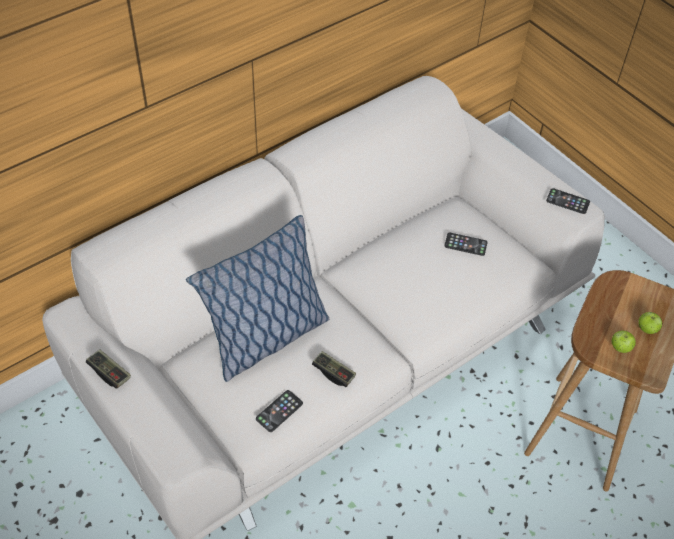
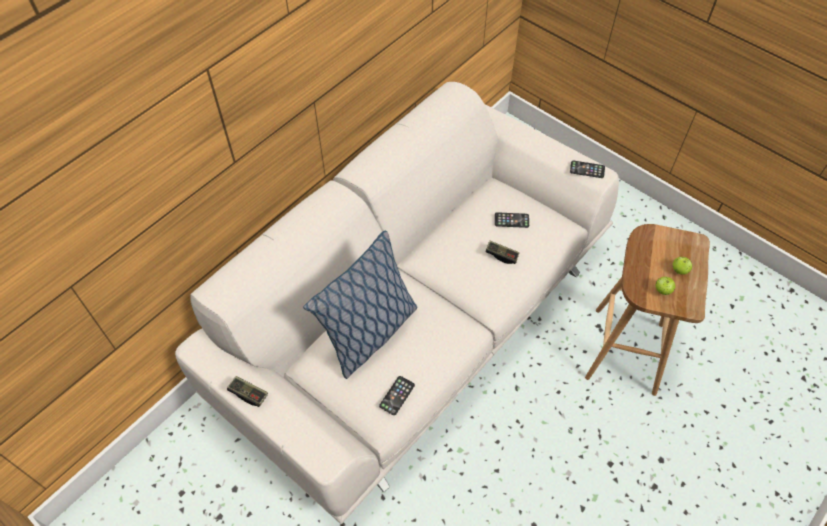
camera: 10 degrees left, 5 degrees up
game controller [312,351,356,387] -> game controller moved to [485,241,519,264]

